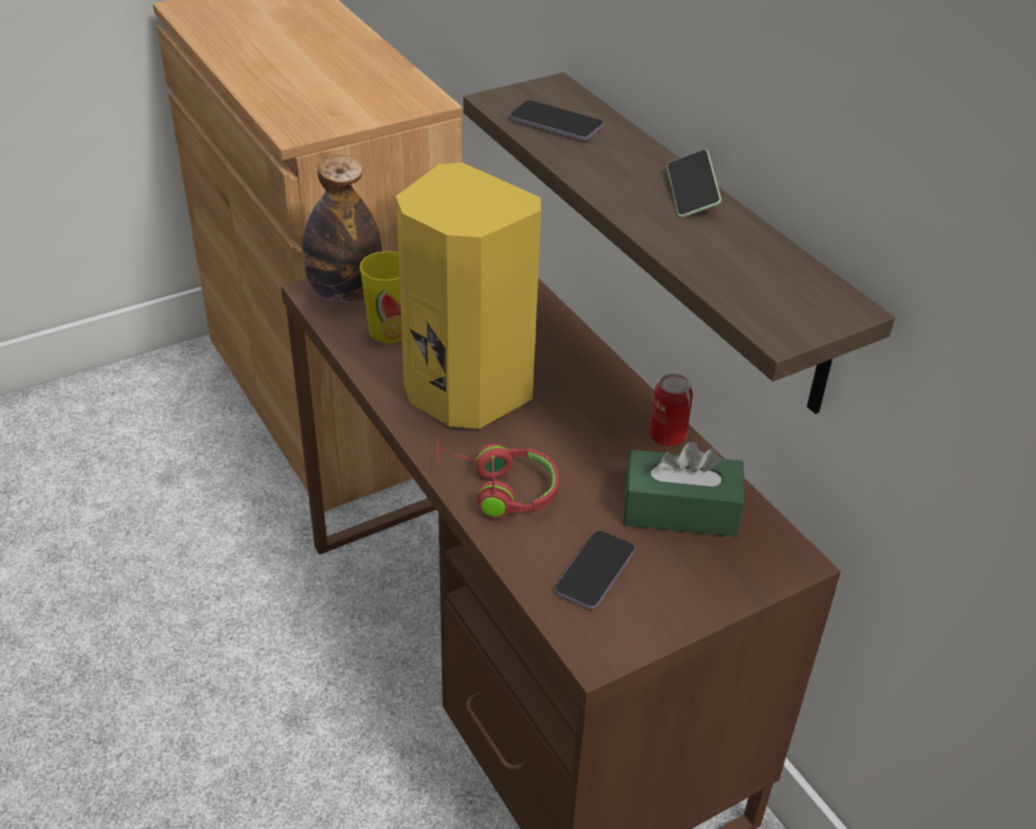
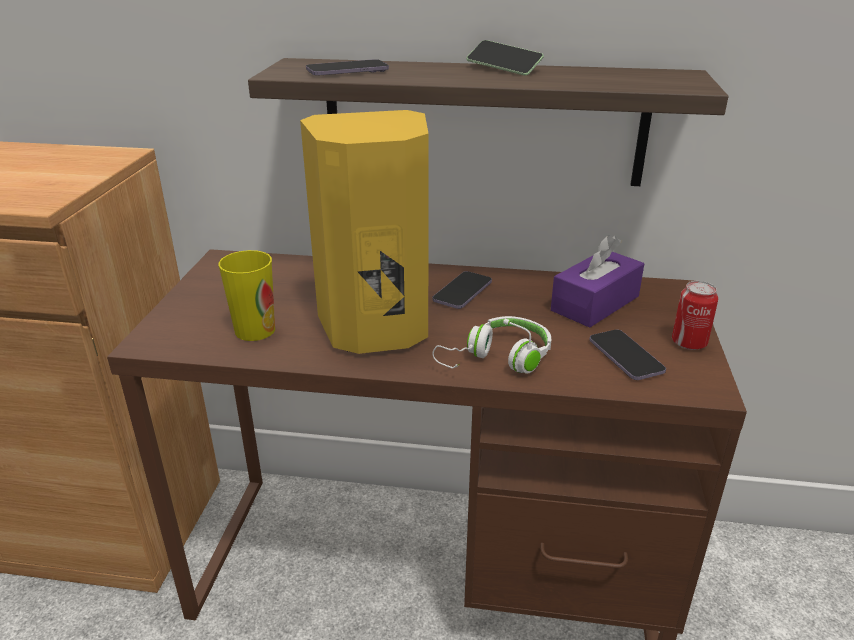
camera: 50 degrees left, 10 degrees down
bottle [303,155,382,304] -> none
red headphones [436,437,559,518] -> white headphones [432,316,551,374]
green tissue box [623,442,745,537] -> purple tissue box [551,235,644,328]
can [649,374,693,446] -> can moved to [672,281,718,350]
none -> phone [432,271,492,309]

